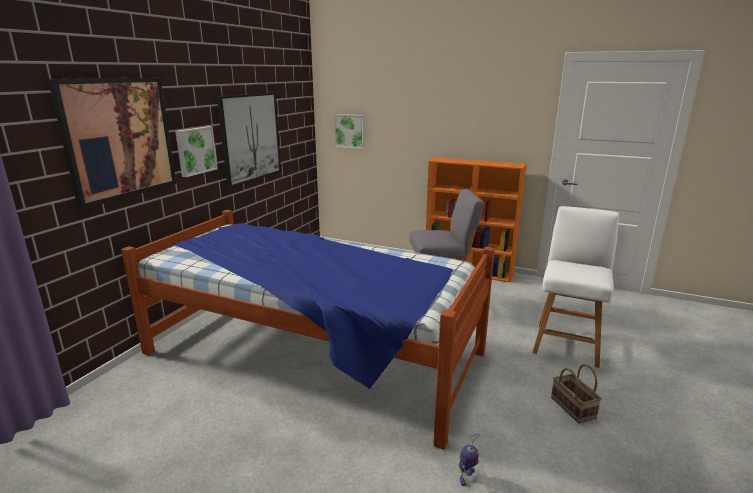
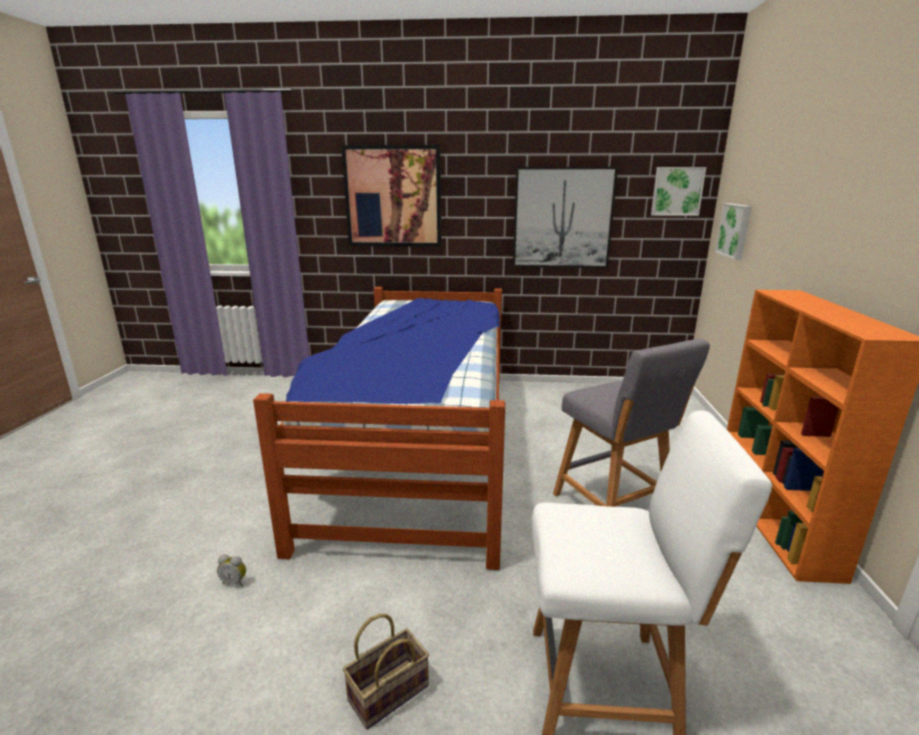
camera: 70 degrees right, 0 degrees up
picture [175,126,218,177] -> picture moved to [651,167,706,216]
toy robot [459,434,480,486] -> alarm clock [217,554,246,587]

